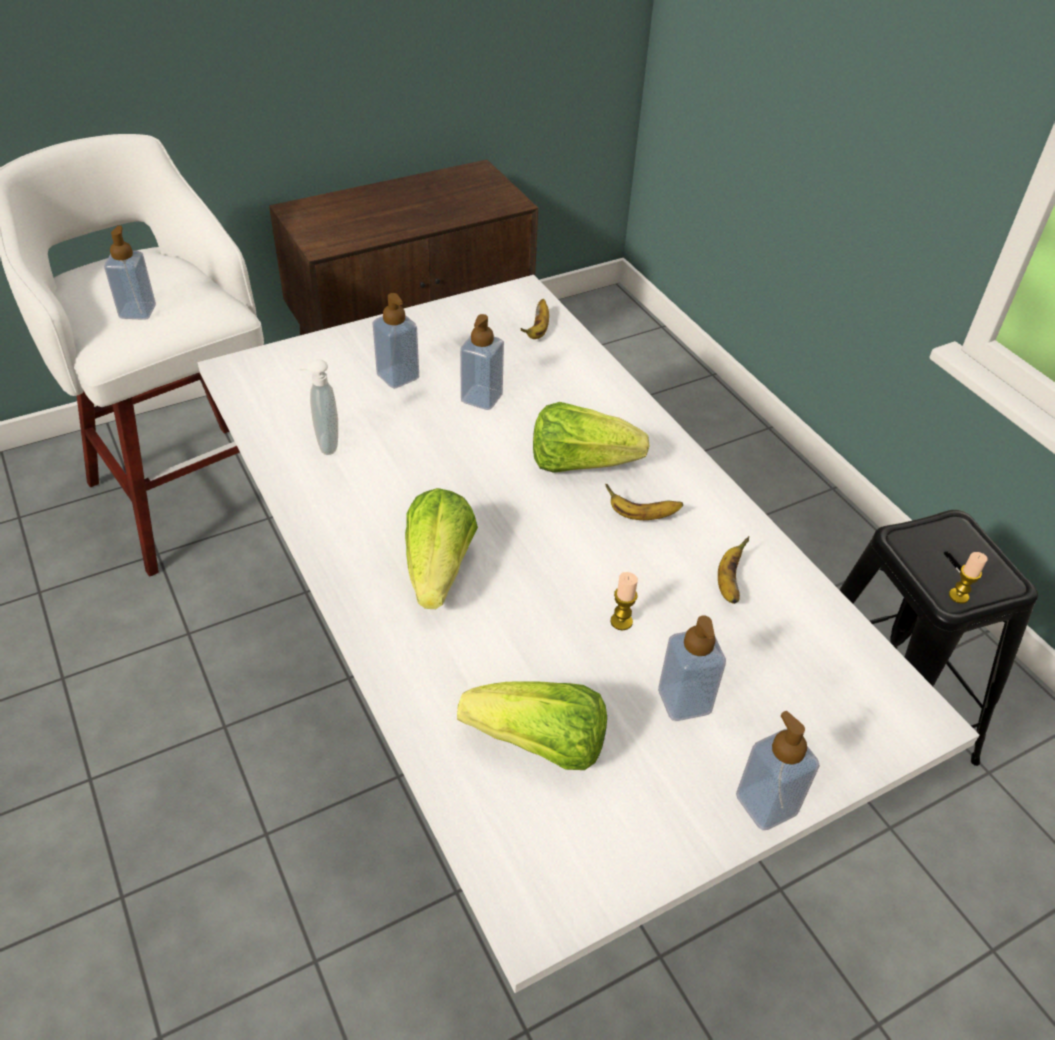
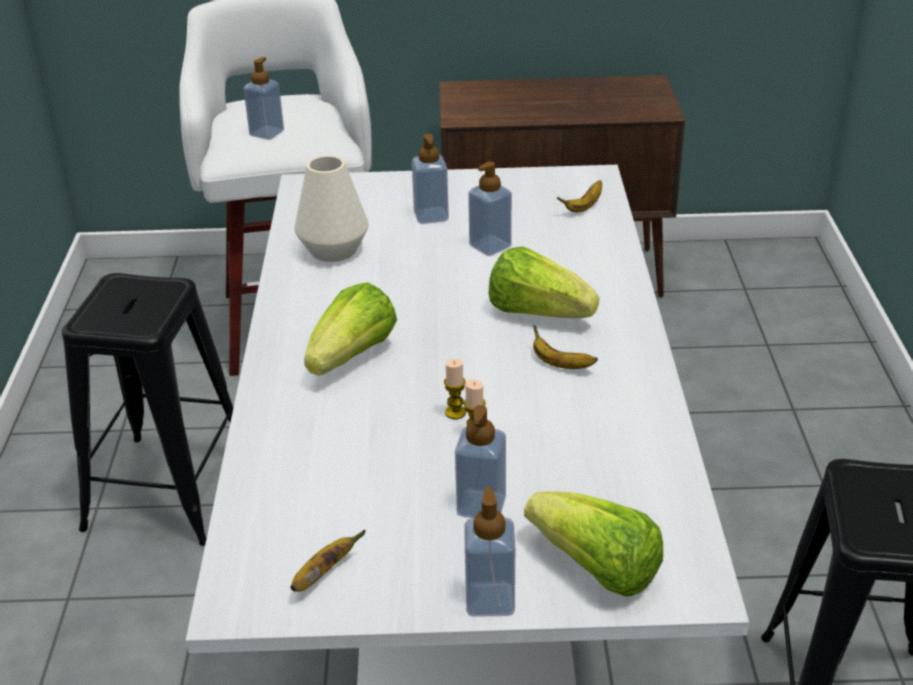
camera: 30 degrees right, 10 degrees down
soap dispenser [298,359,338,455] -> white vase [295,155,368,262]
lettuce [457,681,607,770] -> lettuce moved to [524,491,663,597]
banana [718,536,749,604] -> banana moved to [290,530,366,592]
candle [949,552,988,604] -> candle moved to [444,359,466,419]
none -> black stool [62,273,234,546]

